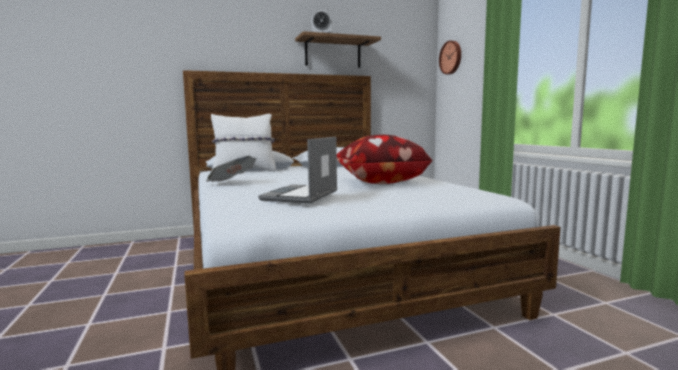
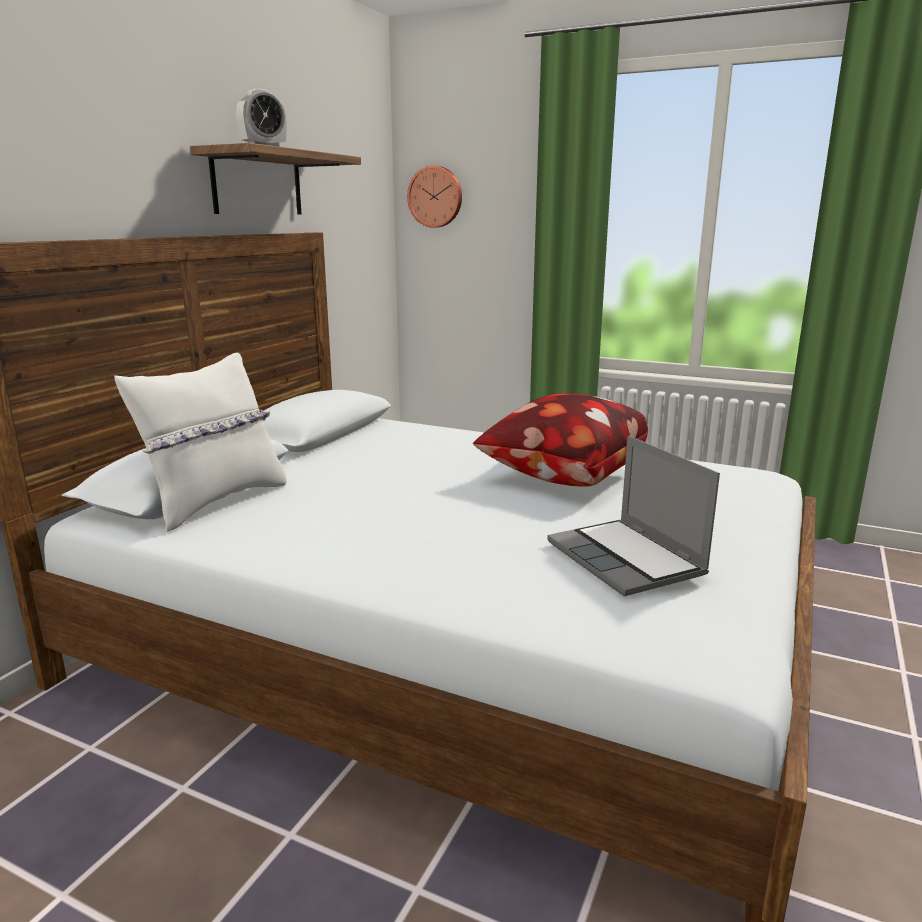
camera: 45 degrees left, 10 degrees up
newspaper [206,156,257,182] -> none

